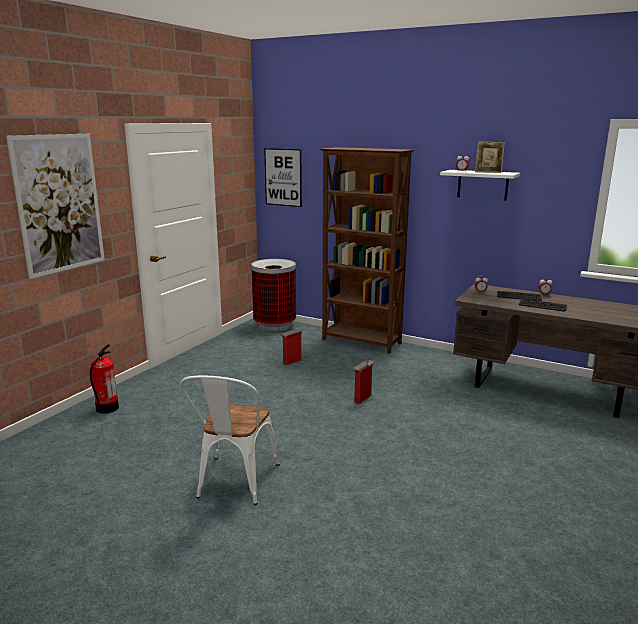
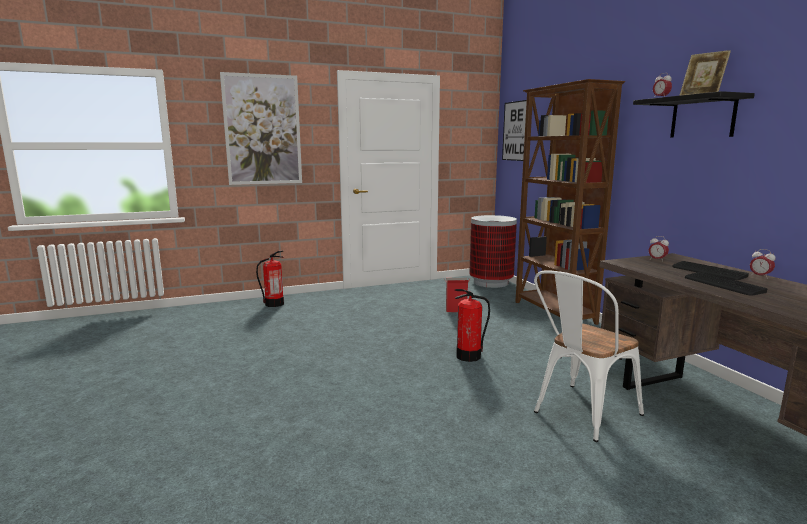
camera: 40 degrees right, 5 degrees down
white chair [180,376,280,505] -> white chair moved to [534,270,644,442]
cardboard box [354,360,374,404] -> fire extinguisher [455,289,490,362]
white shelf [440,170,520,201] -> black shelf [633,91,755,138]

